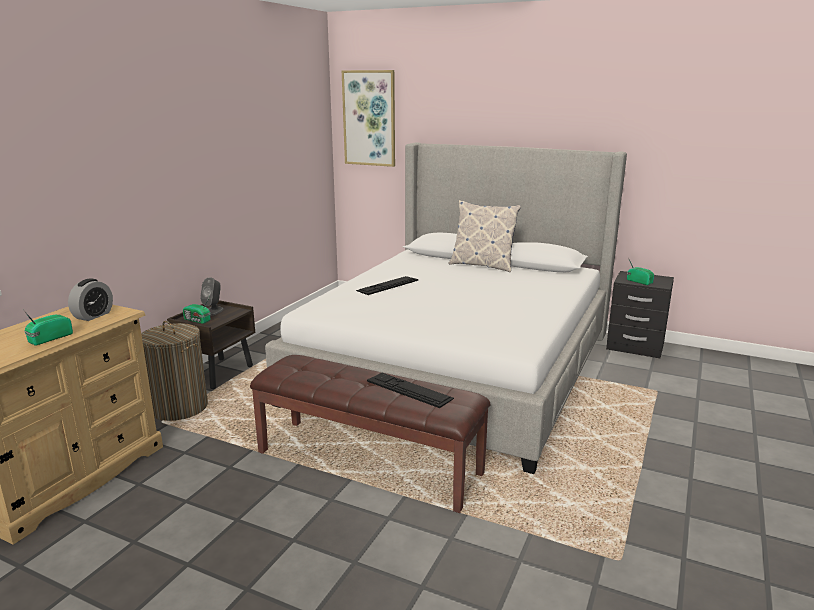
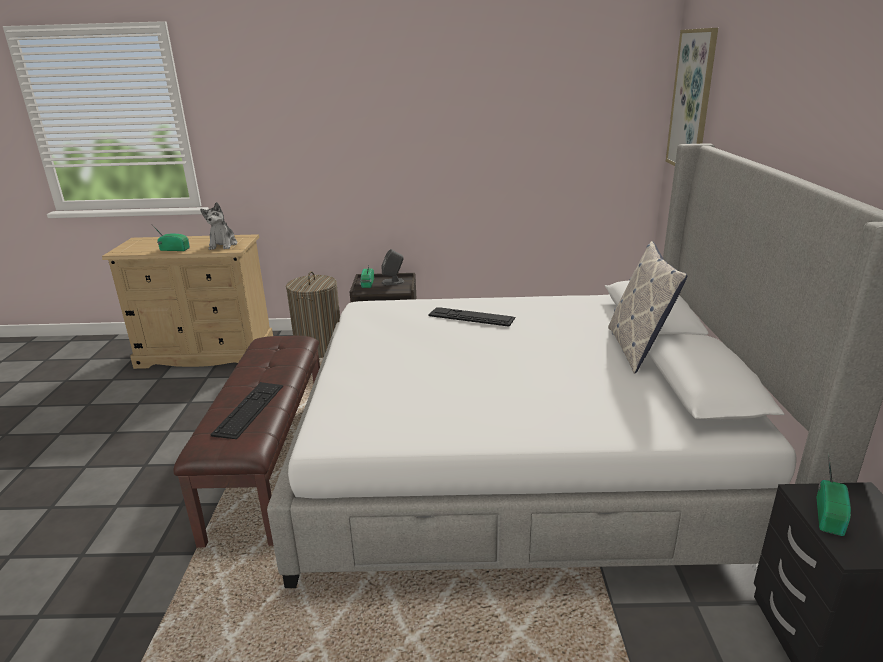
camera: 65 degrees right, 5 degrees up
alarm clock [68,279,113,321] -> plush toy [200,202,237,250]

